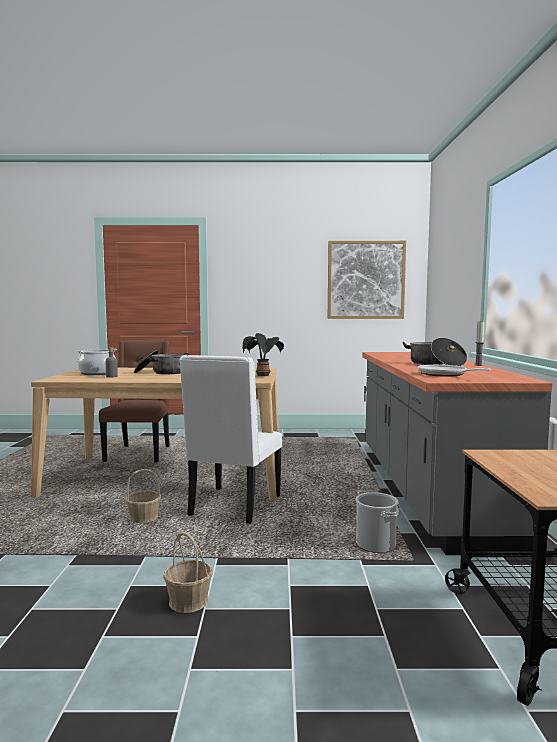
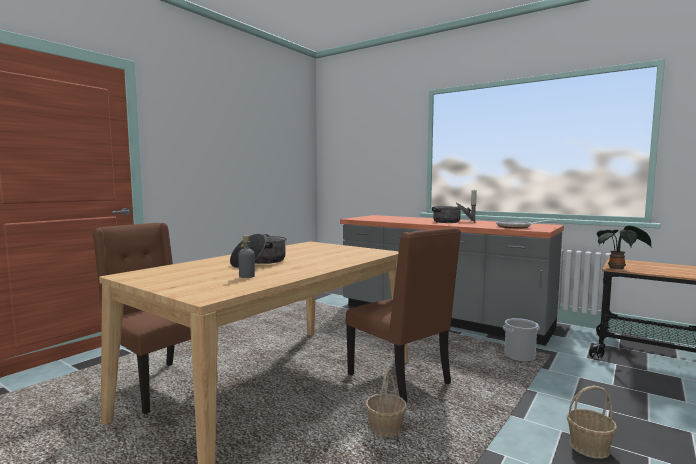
camera: 55 degrees left, 0 degrees up
cooking pot [76,349,117,375] -> none
white chair [180,355,282,524] -> brown chair [346,227,461,403]
potted plant [242,333,284,376] -> potted plant moved to [597,226,651,269]
picture [328,241,406,319] -> none

